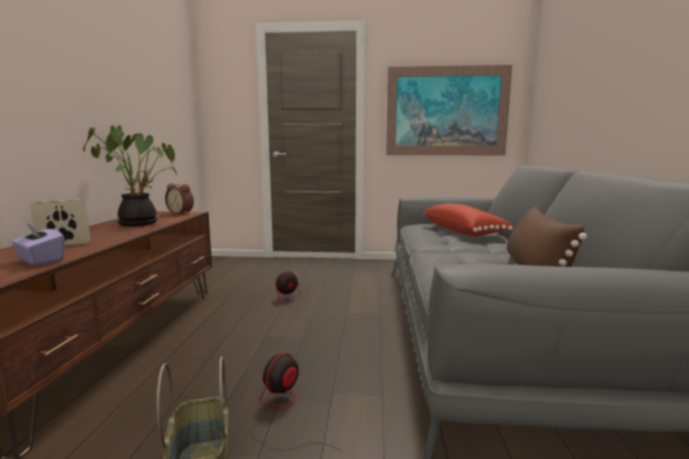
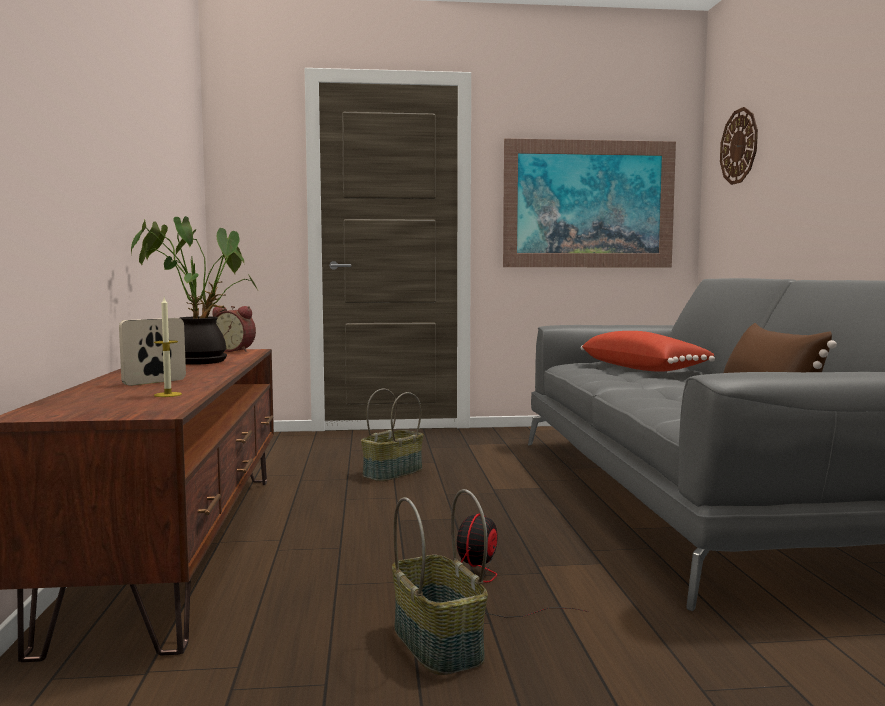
camera: 10 degrees left, 5 degrees down
purple tissue box [12,223,65,266] -> candle [154,297,182,397]
fan [275,271,309,302] -> basket [361,389,424,481]
none -> wall clock [720,107,758,185]

